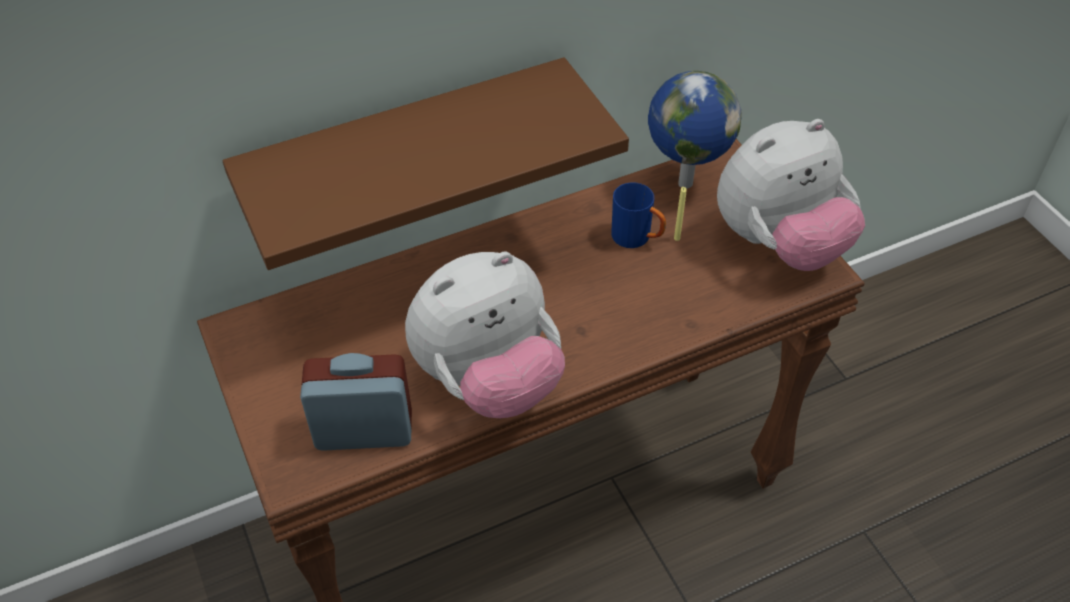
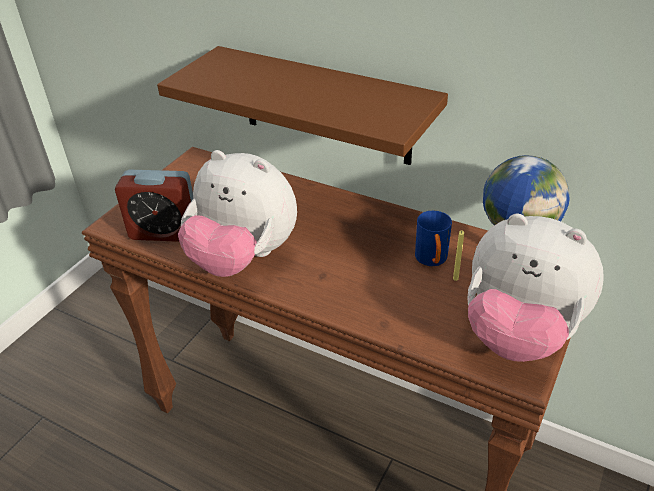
camera: 55 degrees right, 10 degrees down
alarm clock [300,353,412,451] -> alarm clock turned 135 degrees clockwise [115,170,193,242]

